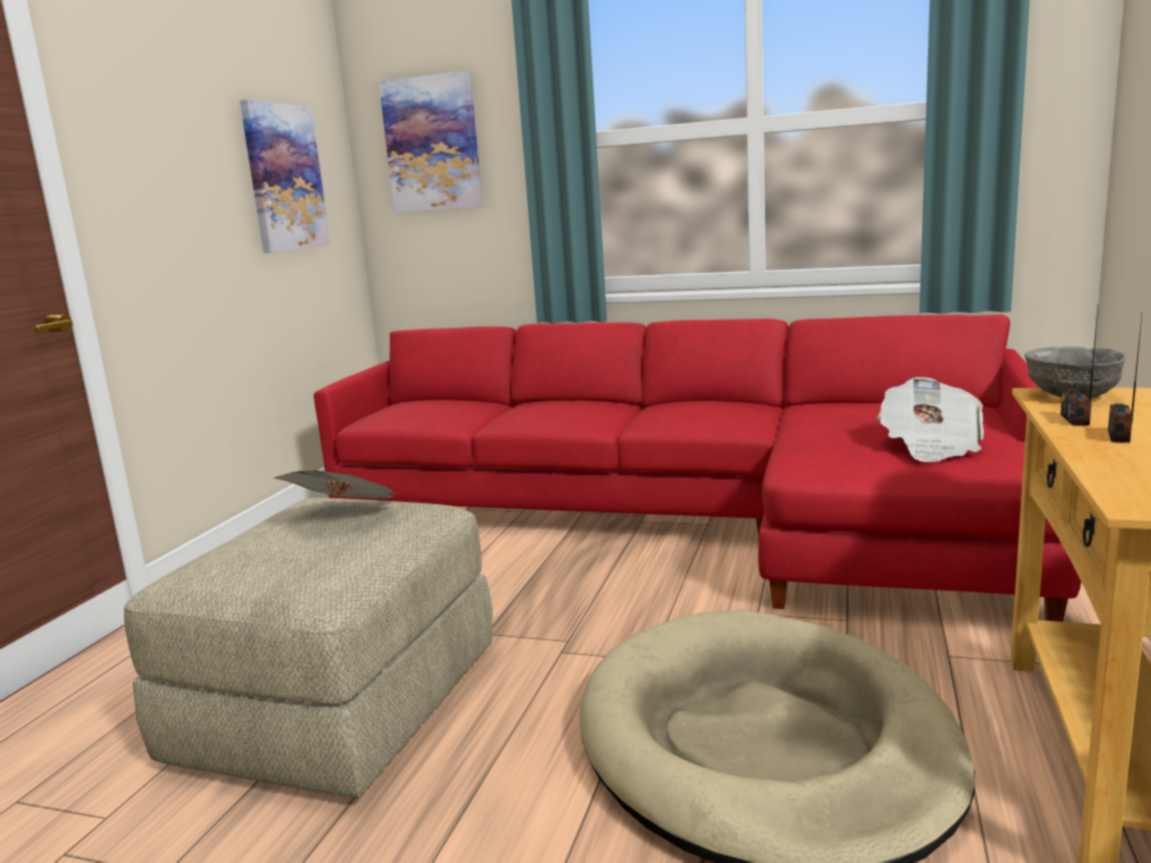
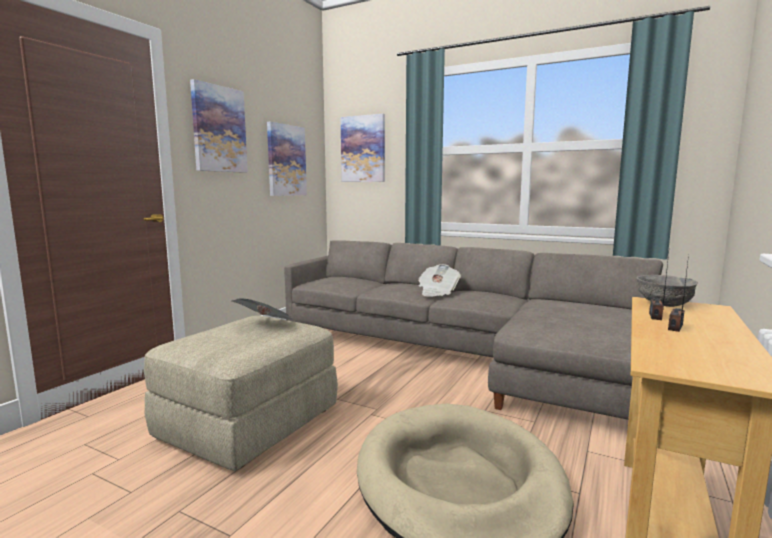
camera: 10 degrees right, 5 degrees down
red sofa [314,314,1081,622] -> grey sofa [284,240,663,420]
newspaper [878,377,984,462] -> newspaper moved to [418,264,461,297]
none -> picture [190,79,248,173]

